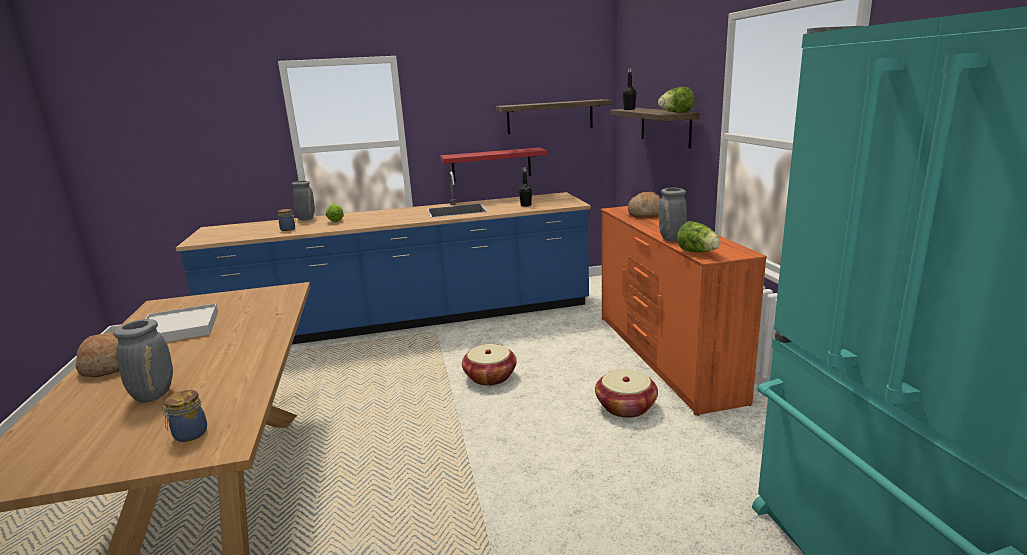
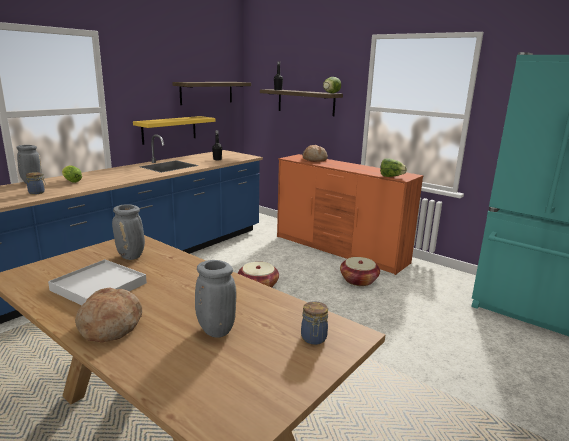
camera: 40 degrees left, 0 degrees up
red shelf [440,148,547,182] -> yellow shelf [133,116,216,145]
grey vase [659,188,687,241] -> grey vase moved to [112,204,145,260]

